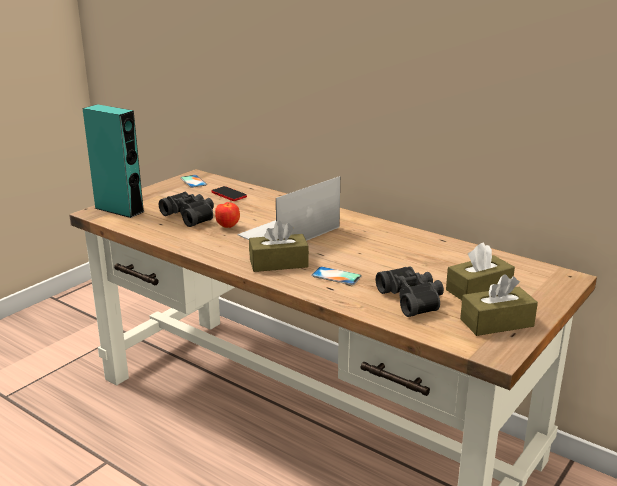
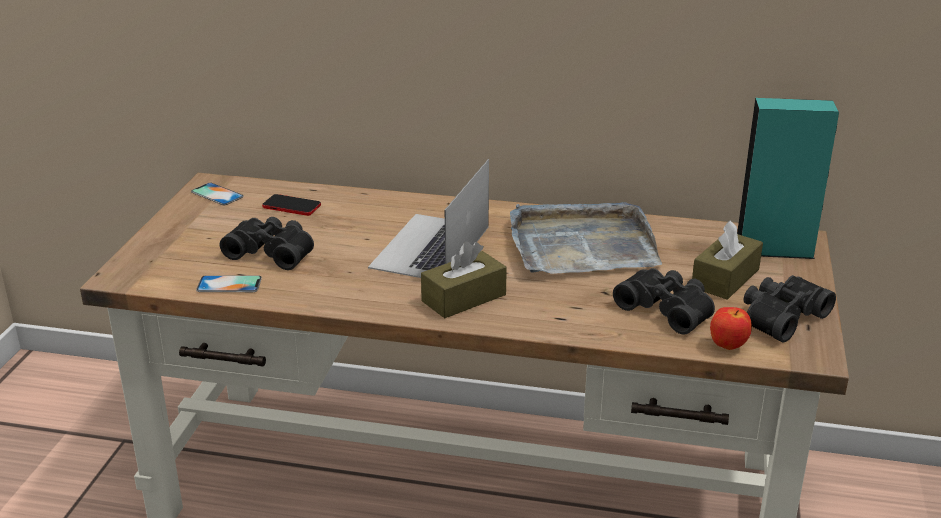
camera: 25 degrees left, 5 degrees up
turquoise speaker [82,104,145,218] -> turquoise speaker moved to [737,98,839,259]
apple [215,202,240,228] -> apple moved to [710,307,752,350]
phone [311,267,362,285] -> phone moved to [196,275,262,292]
brown tissue box [460,274,538,336] -> black binoculars [744,275,836,343]
none -> grey tray [510,202,662,274]

